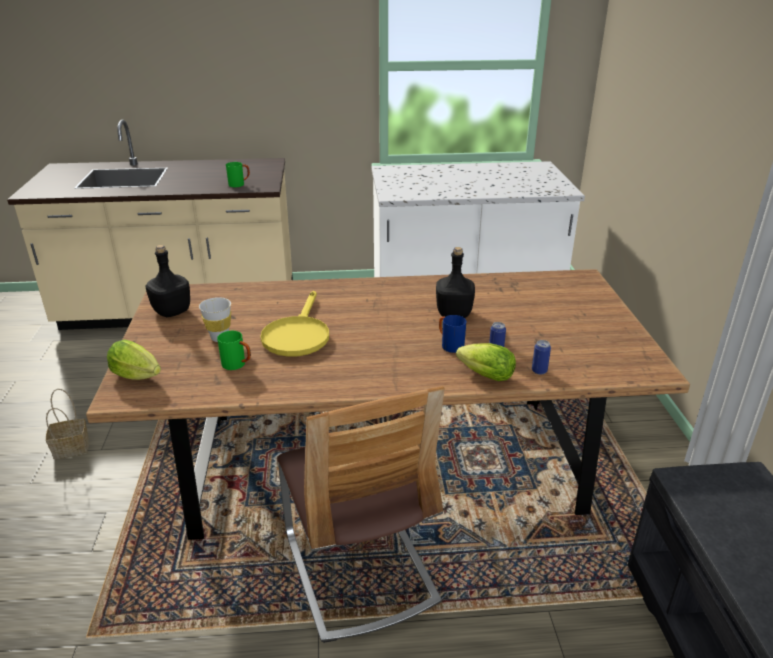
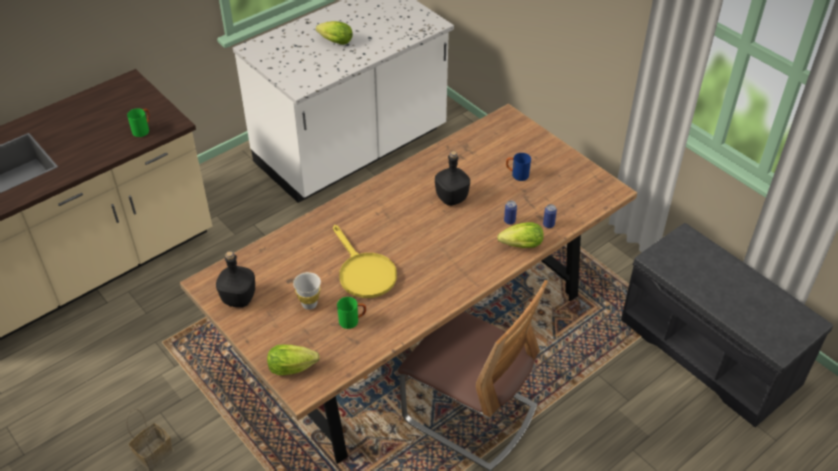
camera: 35 degrees left, 15 degrees up
blue mug [439,315,466,353] -> blue mug moved to [506,153,531,181]
none -> lettuce [316,21,353,45]

